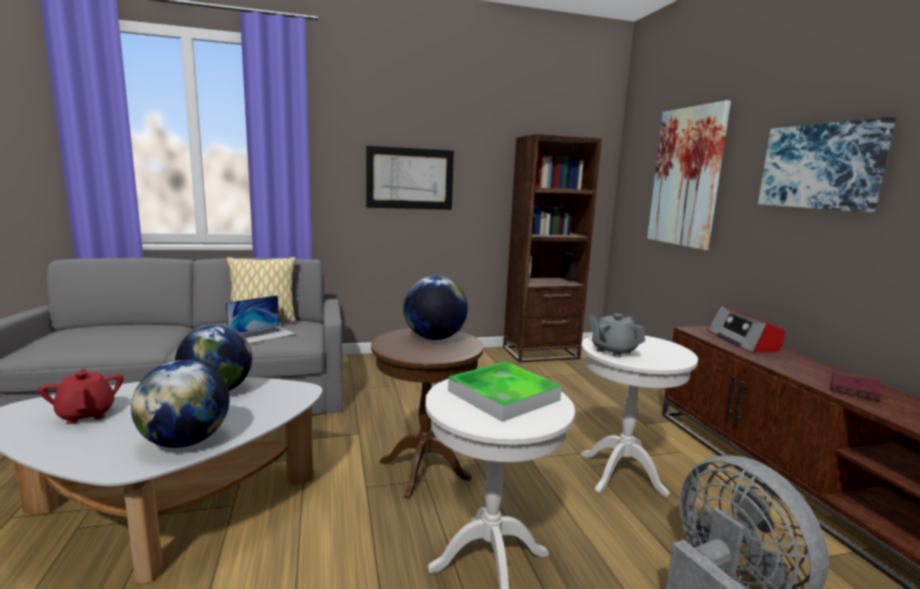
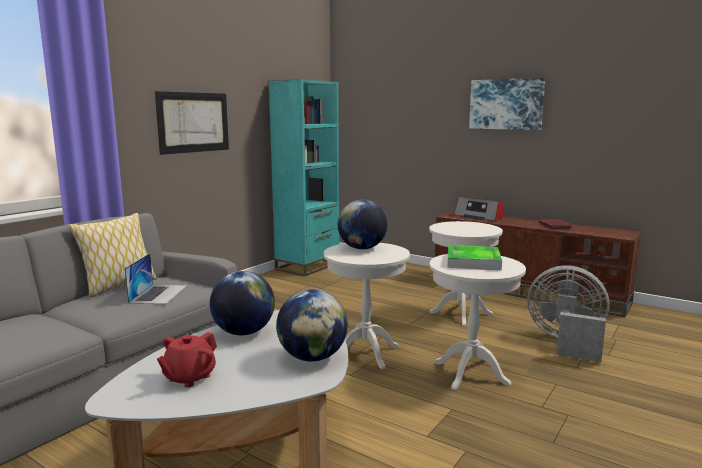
camera: 40 degrees left, 0 degrees up
red teapot [38,369,124,424] -> red teapot turned 75 degrees counterclockwise [157,332,217,388]
brown side table [371,328,483,499] -> white side table [324,243,410,370]
brown bookcase [503,134,602,363] -> turquoise bookcase [269,79,339,276]
grey teapot [589,314,645,357] -> none
picture [647,100,731,250] -> none

